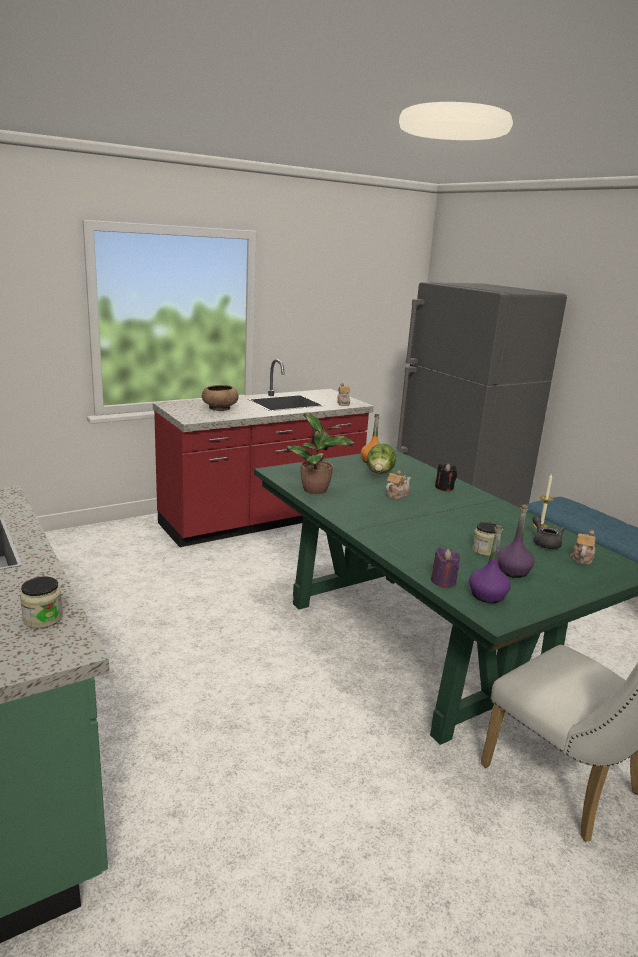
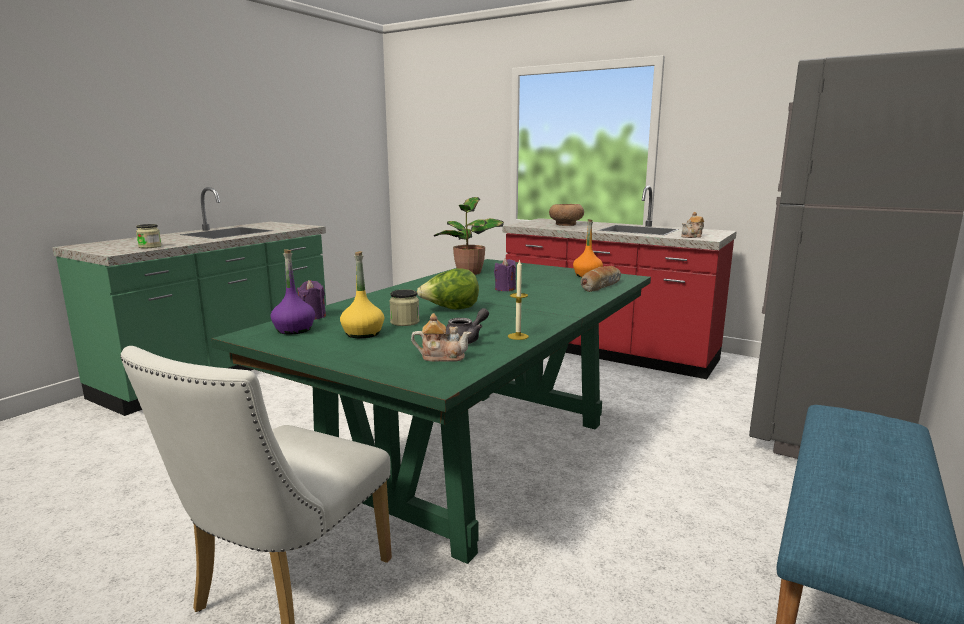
camera: 65 degrees right, 5 degrees down
lettuce [367,443,396,474] -> lettuce moved to [417,269,479,310]
teapot [386,470,411,499] -> purple candle [494,258,516,291]
black candle [435,463,457,491] -> none
purple bottle [498,504,535,578] -> yellow bottle [340,251,384,338]
none -> bread [580,266,621,292]

